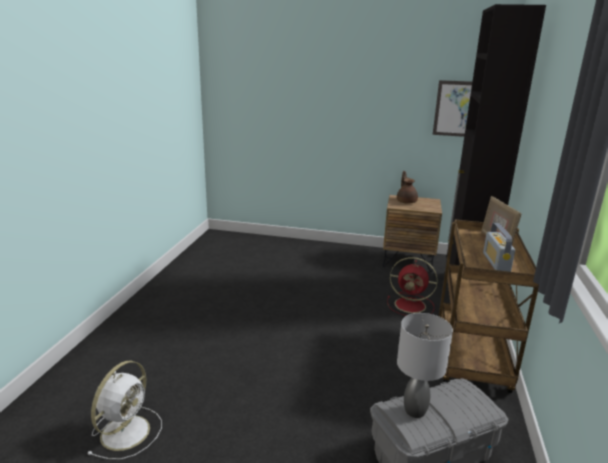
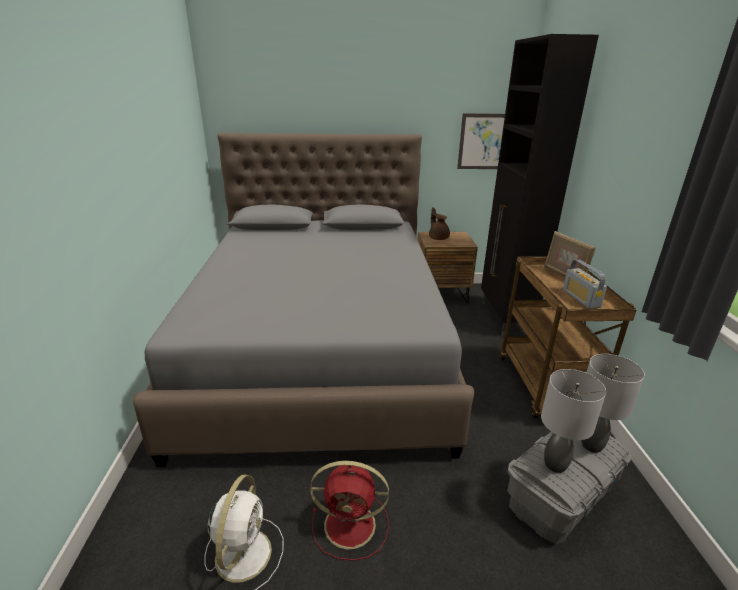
camera: 15 degrees left, 5 degrees up
red fan [387,257,438,316] -> red fan moved to [310,461,389,561]
none -> grey bed [133,133,474,467]
none -> grey table lamp [581,354,645,453]

